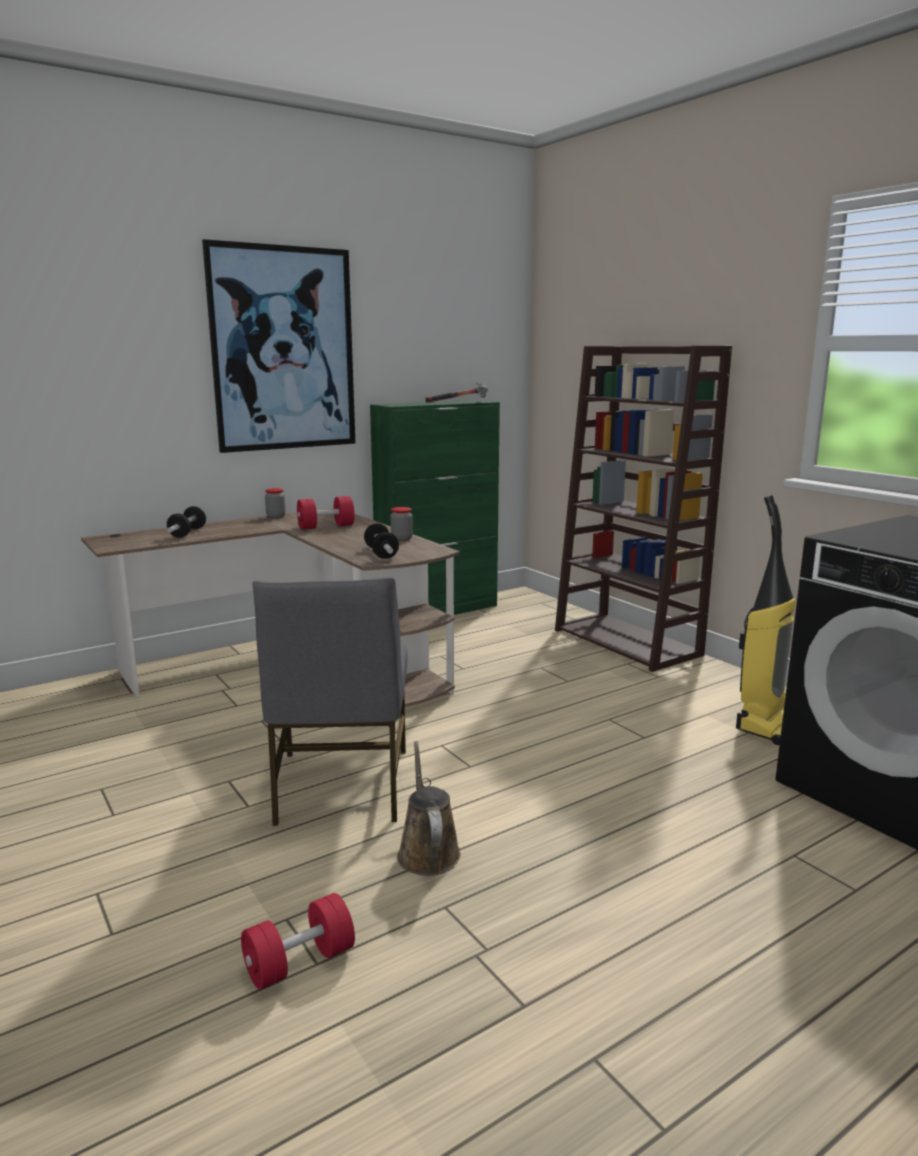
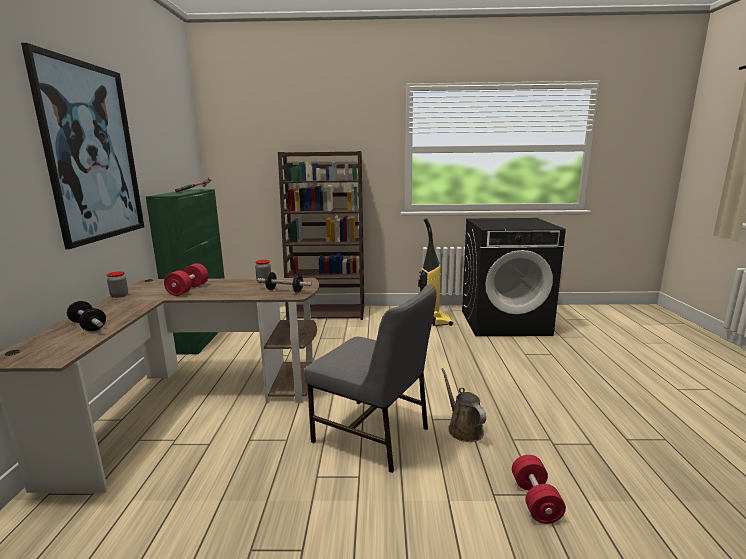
camera: 55 degrees left, 0 degrees up
brown watering can [397,741,461,876] -> brown watering can turned 45 degrees clockwise [441,368,486,442]

